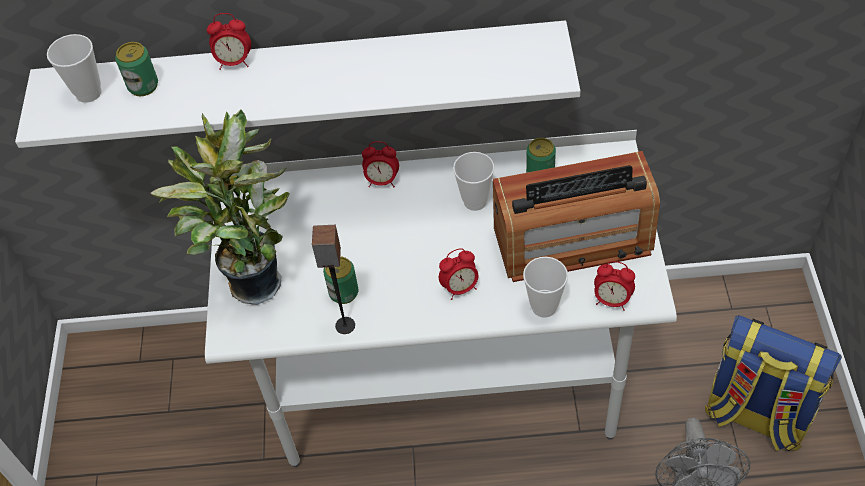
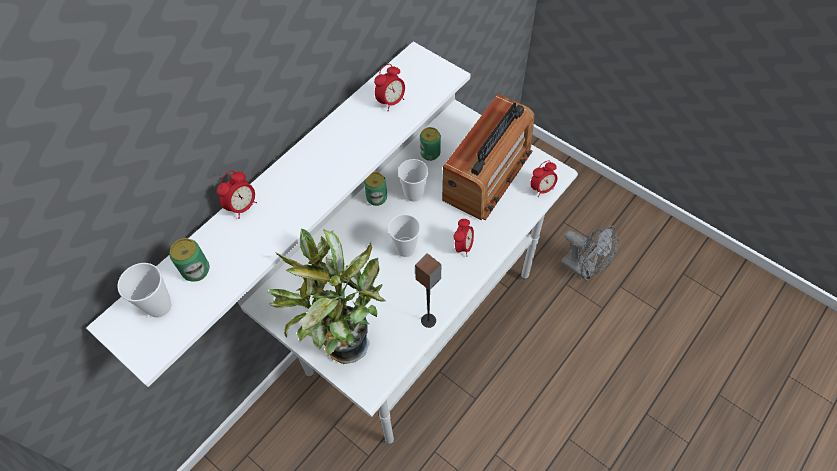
camera: 50 degrees left, 5 degrees up
can [323,256,358,304] -> can moved to [364,172,387,206]
alarm clock [362,141,399,187] -> alarm clock moved to [374,64,405,111]
cup [523,257,568,318] -> cup moved to [388,214,421,257]
backpack [705,315,842,451] -> none

